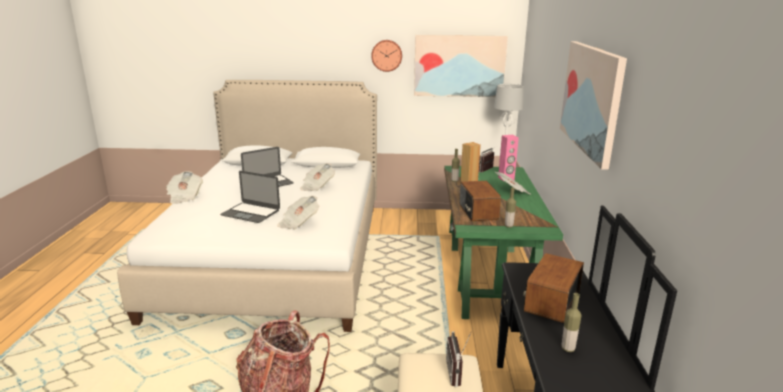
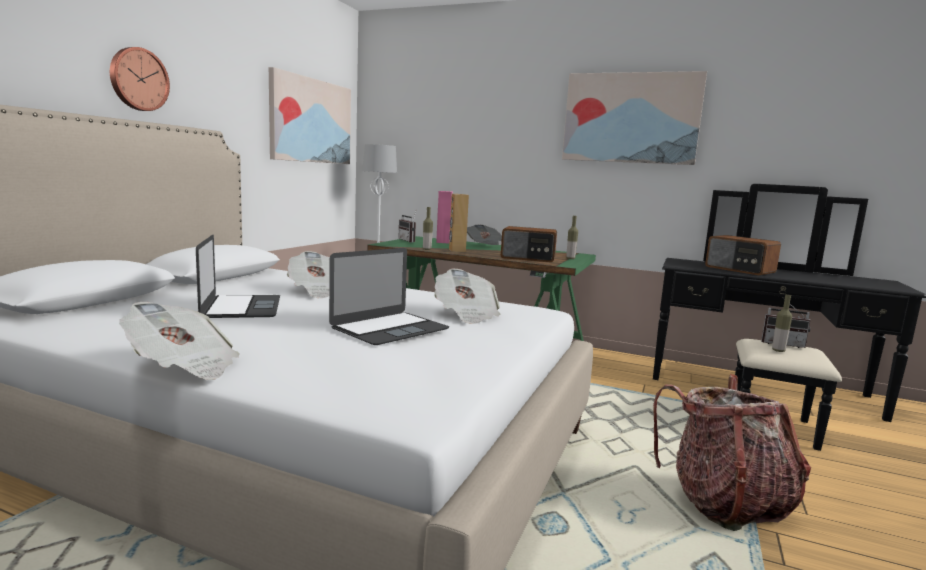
camera: 70 degrees left, 10 degrees down
wall clock [371,40,402,72] -> wall clock moved to [110,47,170,111]
bottle [561,293,581,352] -> bottle moved to [772,295,792,352]

